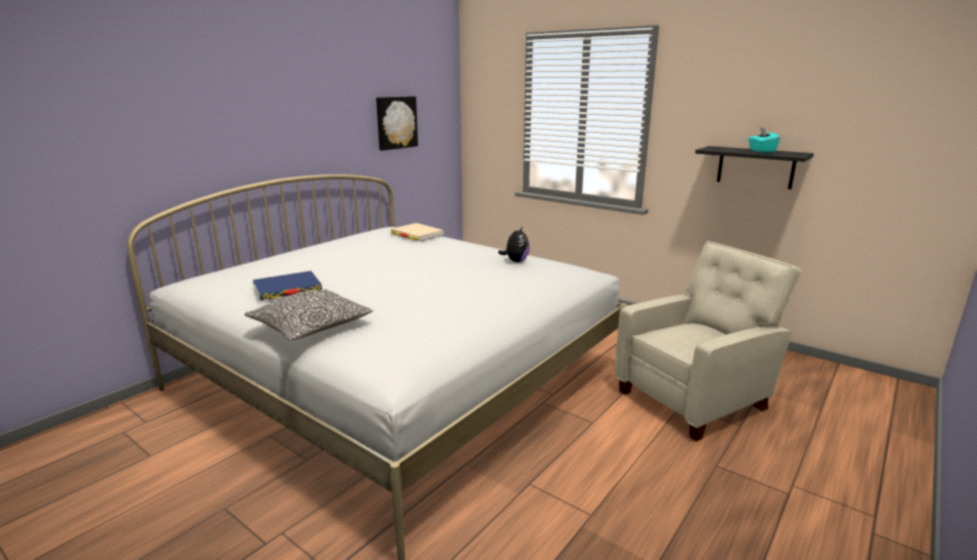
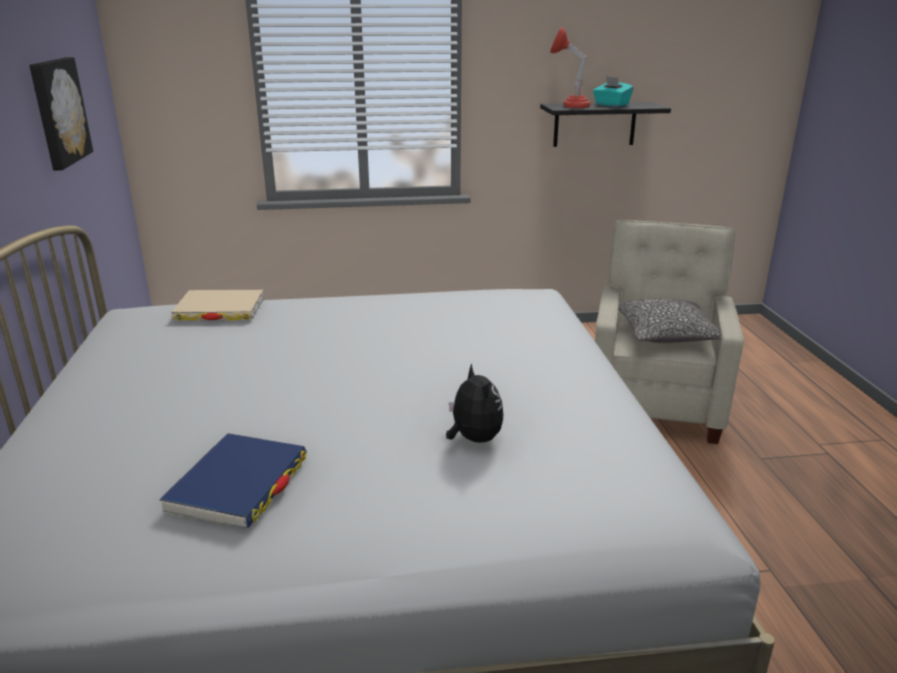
camera: 45 degrees left, 5 degrees up
pillow [245,289,373,341] -> pillow moved to [618,299,721,343]
plush toy [498,226,530,262] -> plush toy moved to [446,364,503,443]
none -> red table lamp [550,27,591,108]

